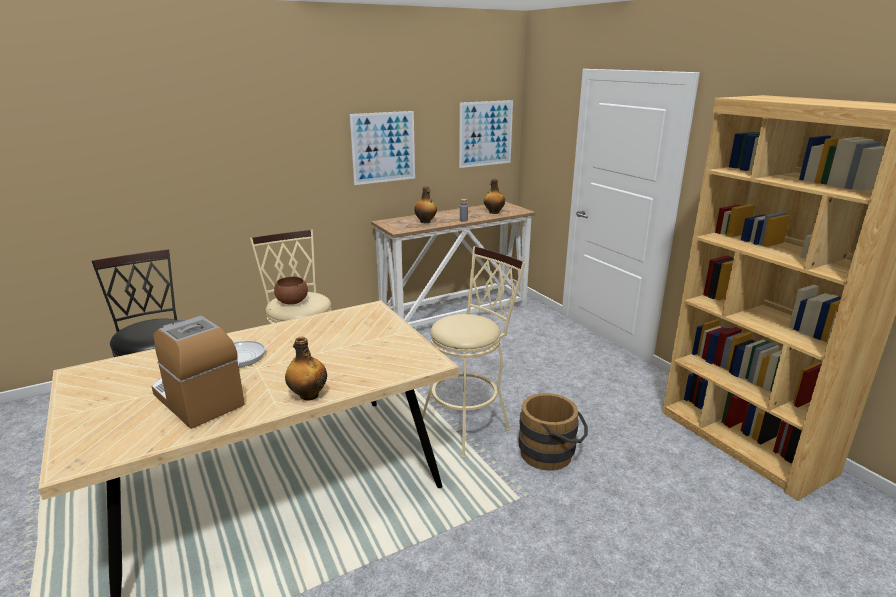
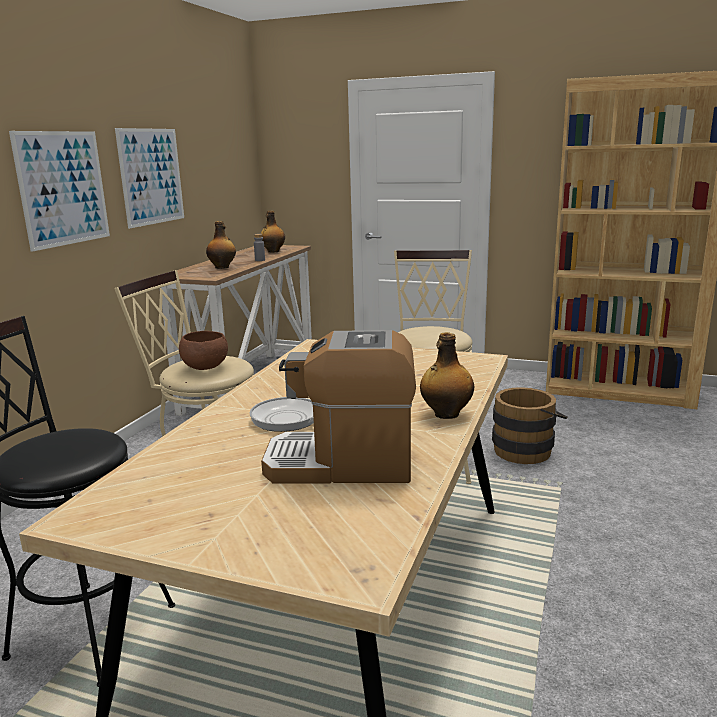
camera: 40 degrees left, 5 degrees down
picture [459,100,513,168] -> picture moved to [9,131,110,252]

